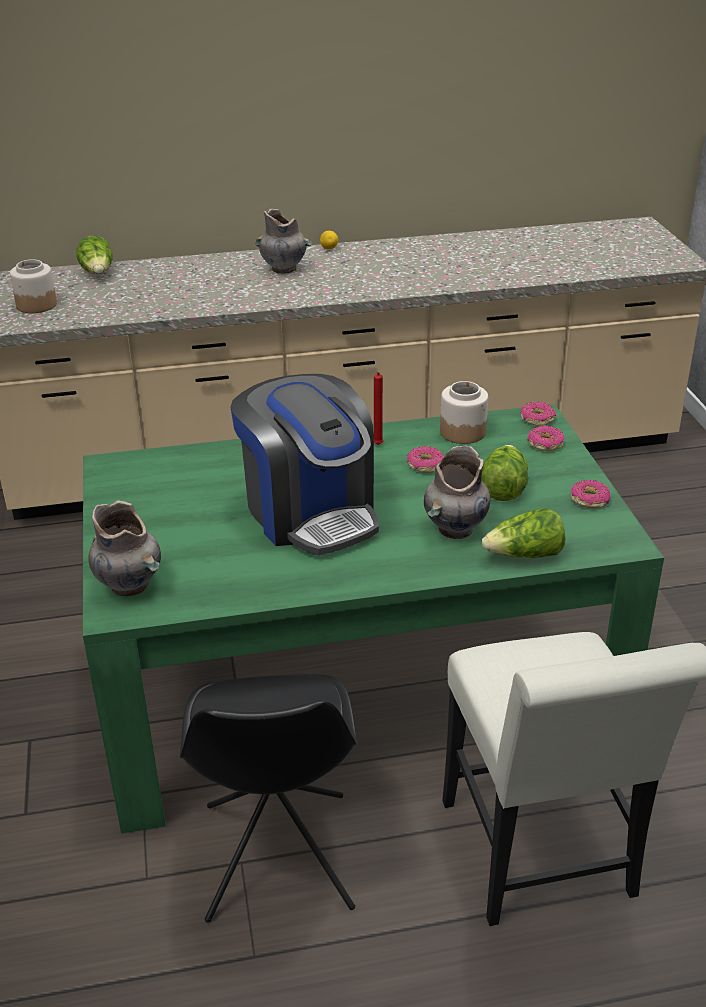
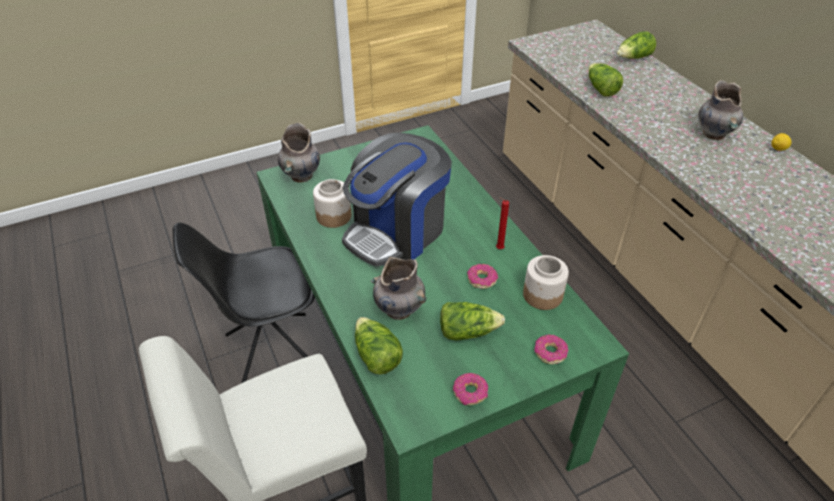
camera: 75 degrees right, 10 degrees up
jar [10,259,57,313] -> jar moved to [313,179,351,228]
donut [520,401,556,426] -> none
none -> lettuce [589,63,623,97]

